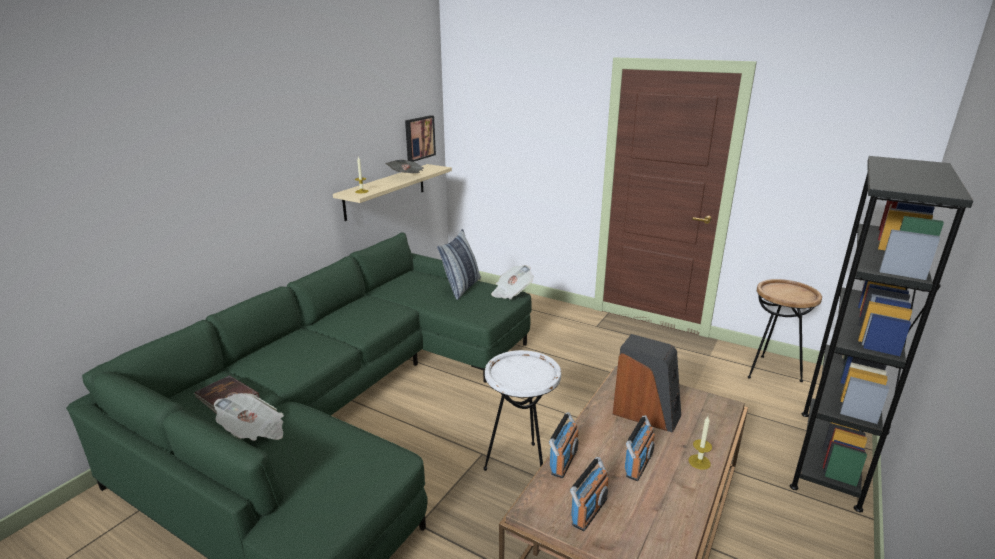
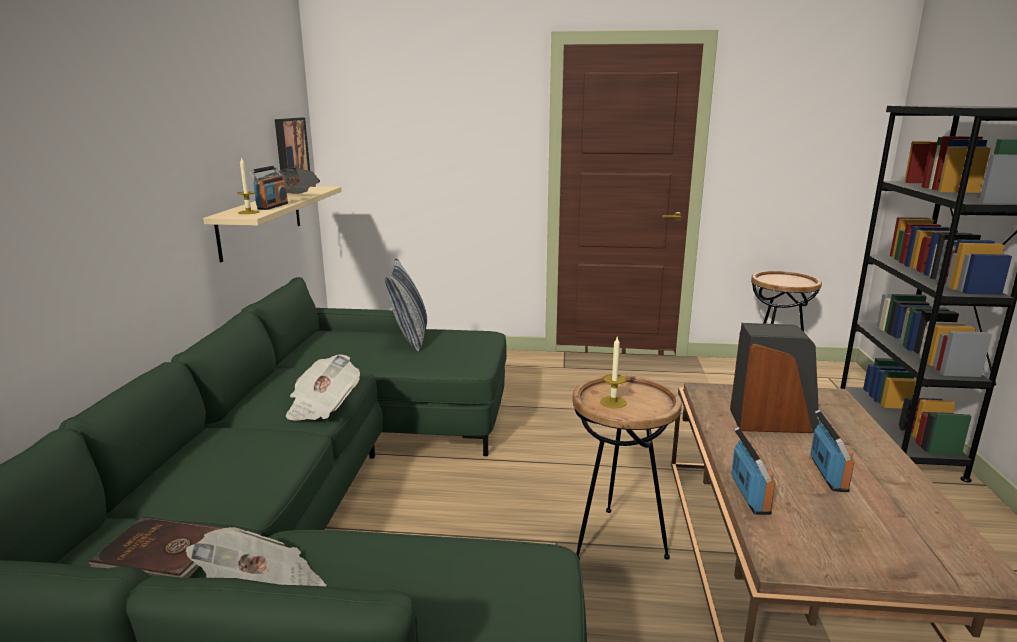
camera: 25 degrees left, 5 degrees down
white side table [483,350,561,471] -> brown side table [572,375,682,560]
newspaper [491,265,534,299] -> newspaper moved to [286,354,360,421]
radio [570,457,609,531] -> radio moved to [249,166,288,210]
candle [688,416,712,470] -> candle moved to [600,337,627,408]

